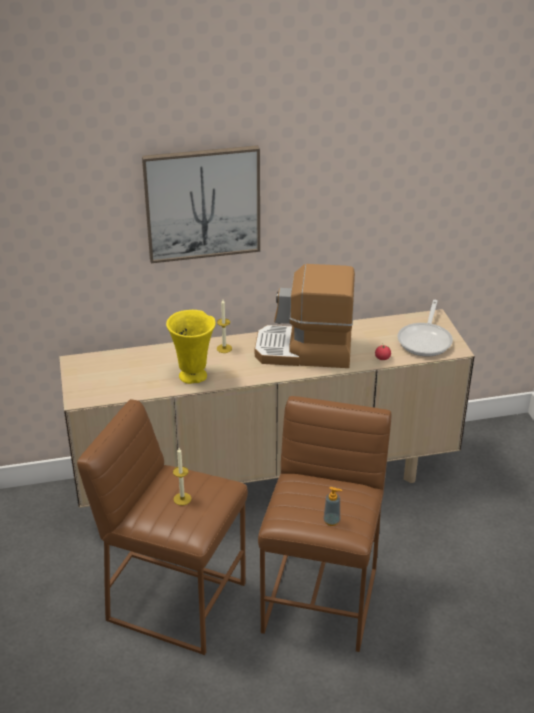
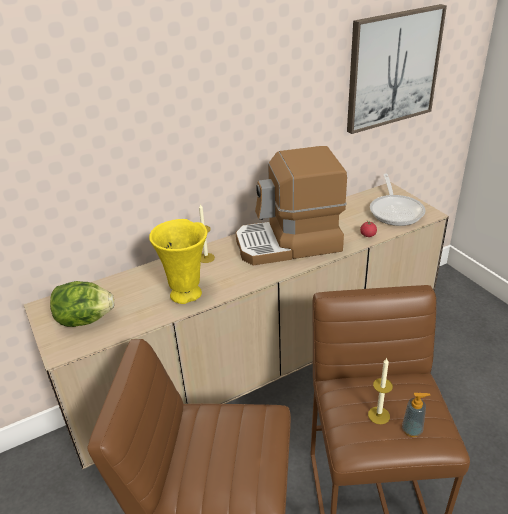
camera: 15 degrees left, 0 degrees up
picture [142,145,260,263] -> picture moved to [347,4,447,134]
candle [173,448,192,505] -> candle moved to [368,358,393,424]
none -> lettuce [50,281,114,327]

